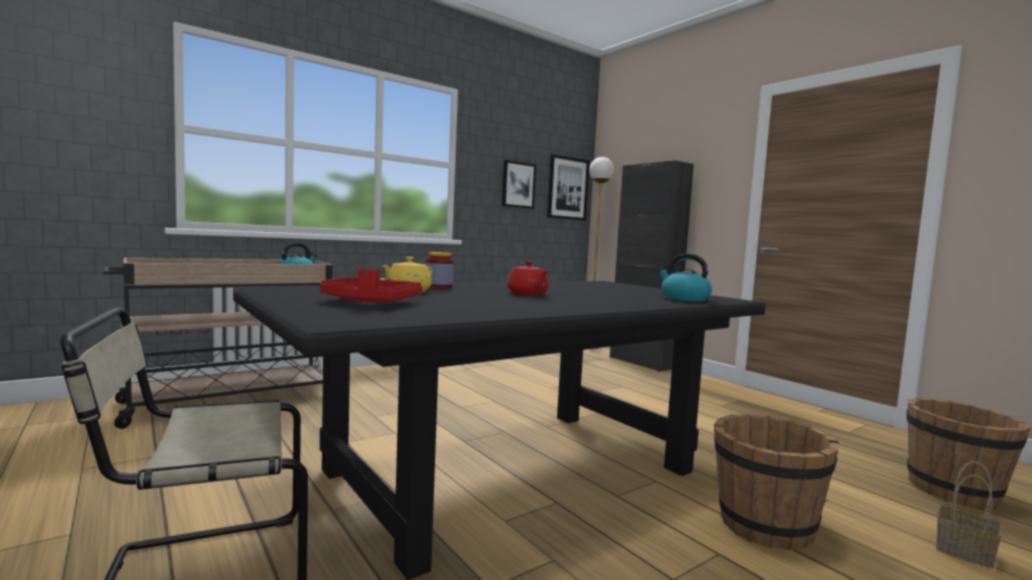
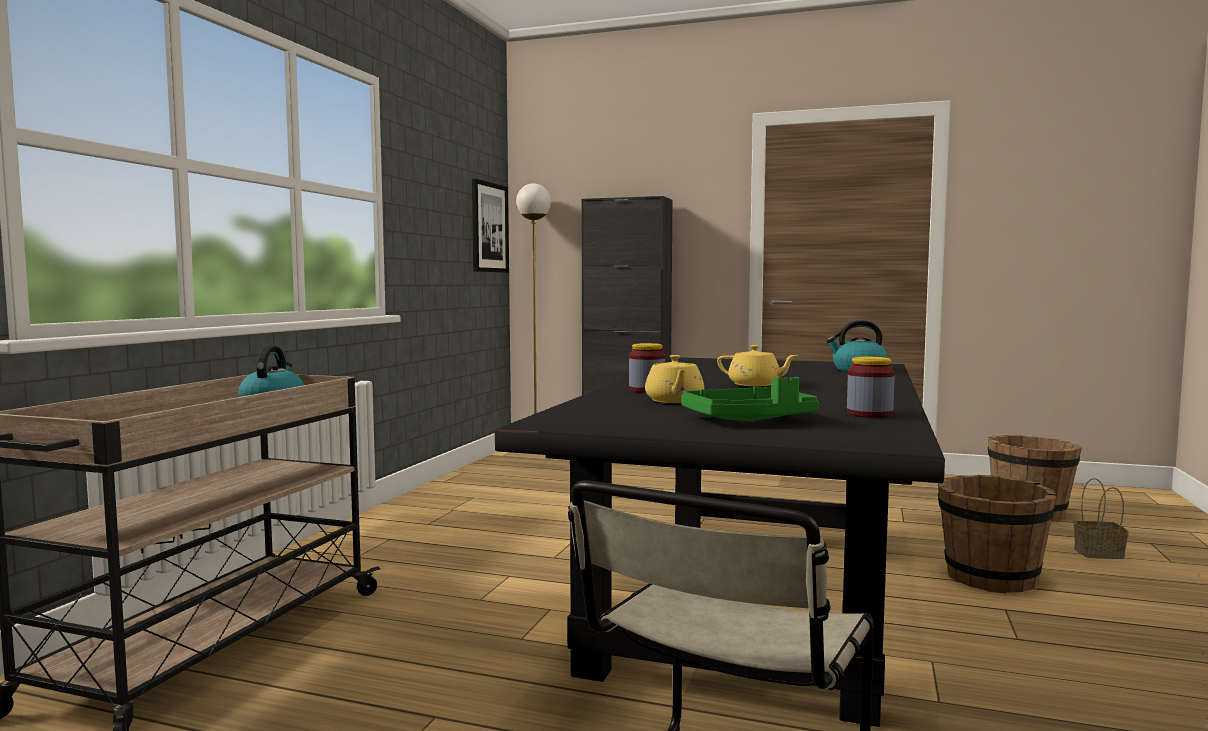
camera: 35 degrees left, 0 degrees up
red tray [320,268,422,303] -> green tray [681,377,819,421]
picture [502,160,536,209] -> none
red teapot [507,261,549,295] -> yellow teapot [717,345,798,386]
none -> jar [847,357,895,418]

